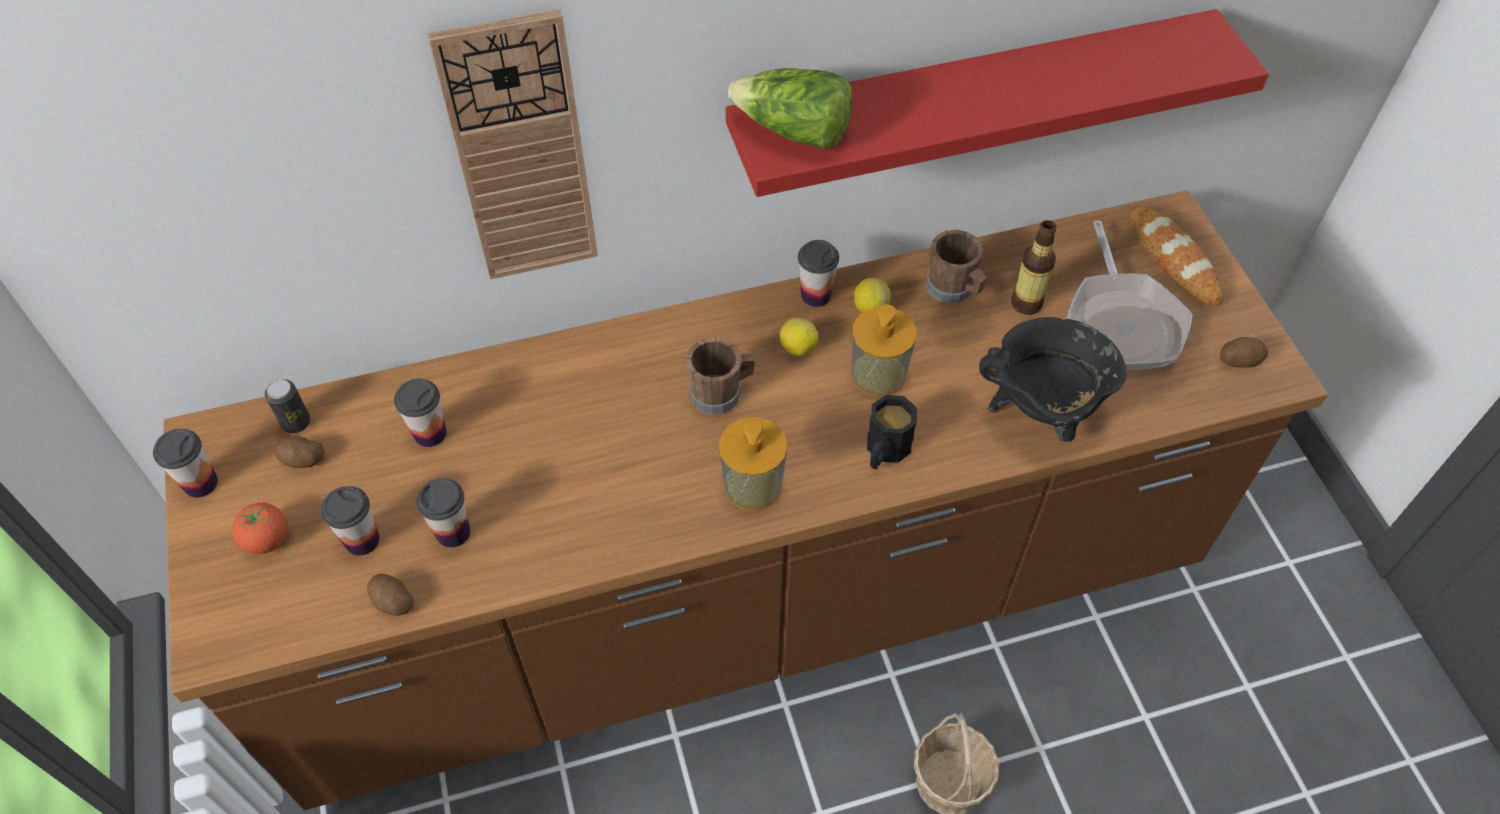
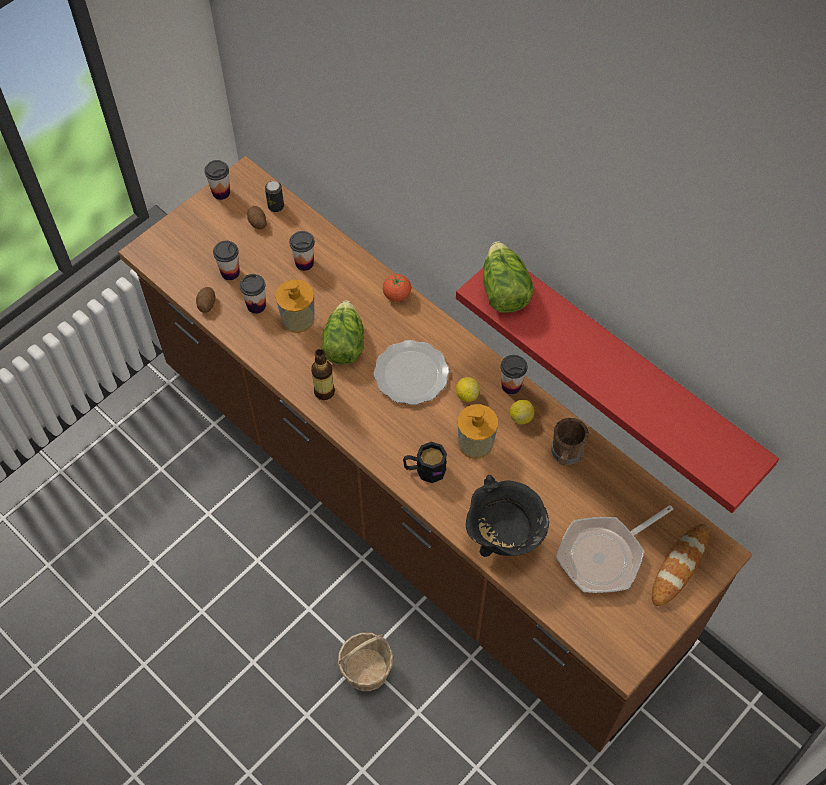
camera: 60 degrees right, 5 degrees up
tomato [232,503,288,554] -> tomato moved to [383,274,411,302]
wall clock [427,9,598,279] -> none
brown mug [686,337,755,415] -> plate [374,340,449,405]
soap dispenser [719,417,787,511] -> soap dispenser moved to [275,279,315,333]
bottle [1011,220,1057,315] -> bottle moved to [311,349,335,400]
potato [1220,337,1268,368] -> none
none -> lettuce [321,301,364,365]

